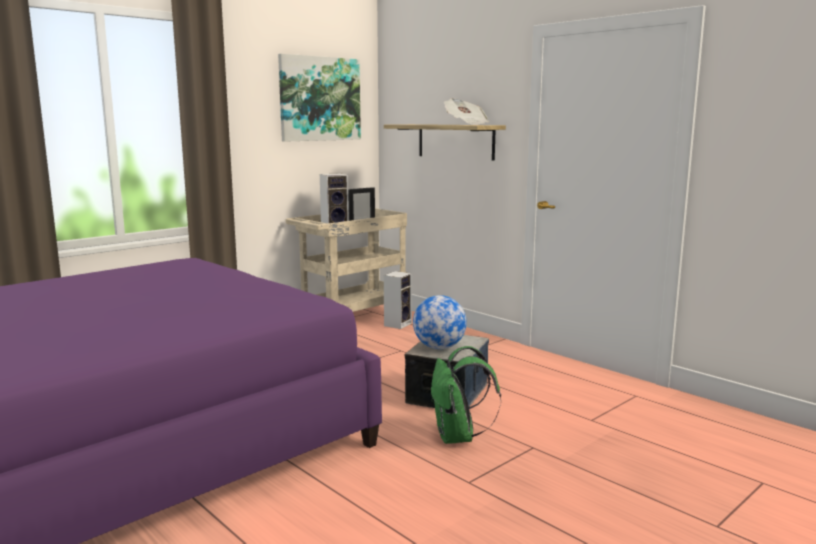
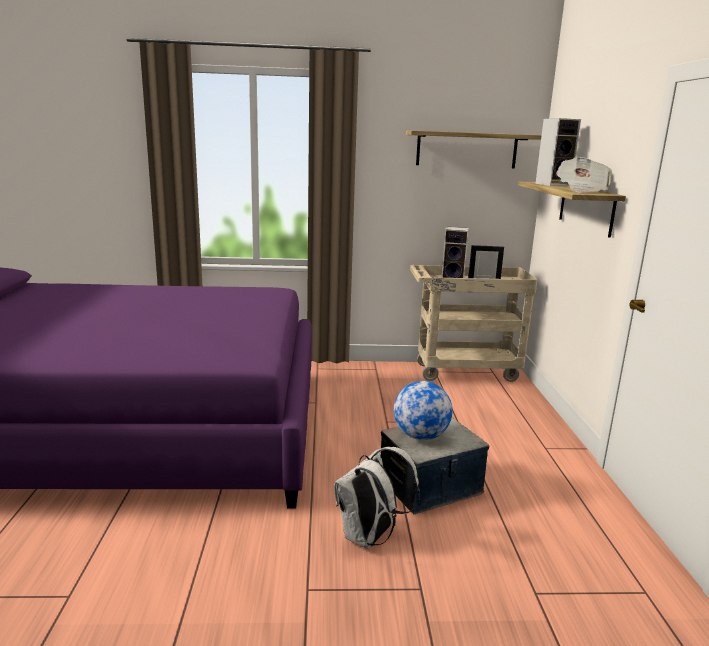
camera: 40 degrees right, 5 degrees up
picture [278,54,361,142] -> shelf [406,131,542,168]
speaker [384,271,412,329] -> speaker moved to [535,118,581,186]
green backpack [431,346,501,444] -> white backpack [334,447,420,549]

